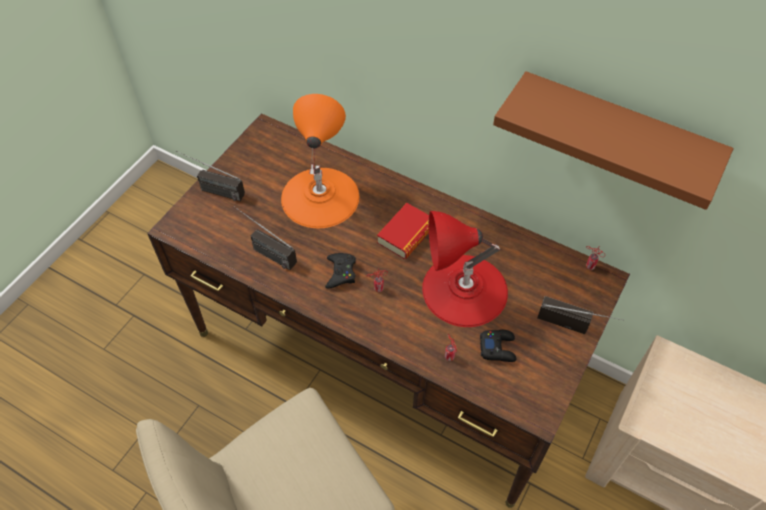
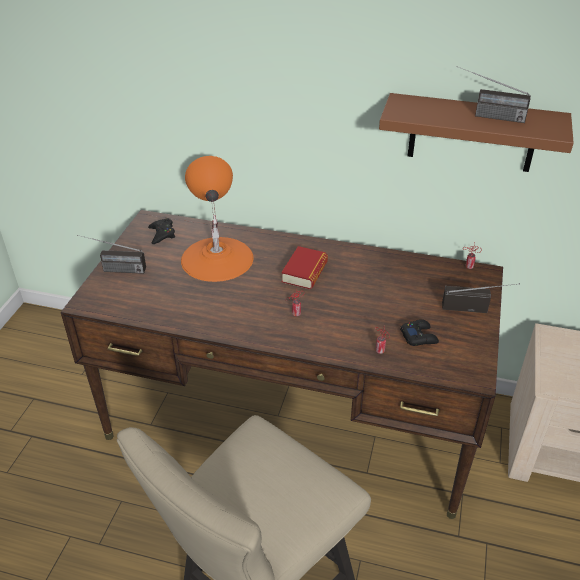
camera: 15 degrees left, 15 degrees down
radio [234,206,297,270] -> radio moved to [457,66,531,123]
black game controller [325,253,356,289] -> black game controller moved to [148,218,175,244]
red table lamp [422,211,508,327] -> none

